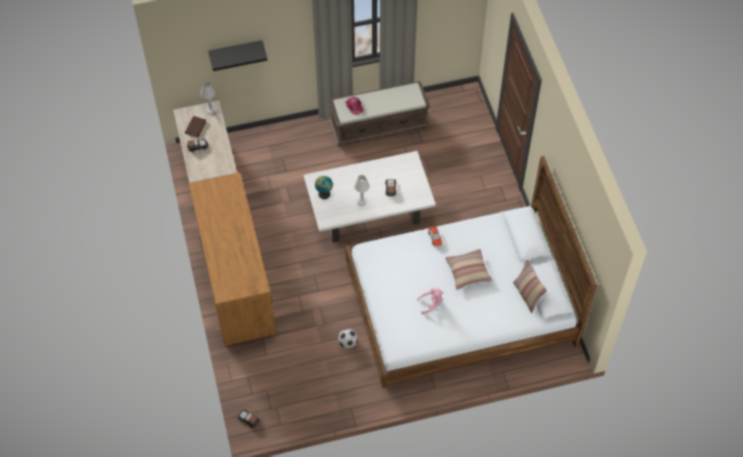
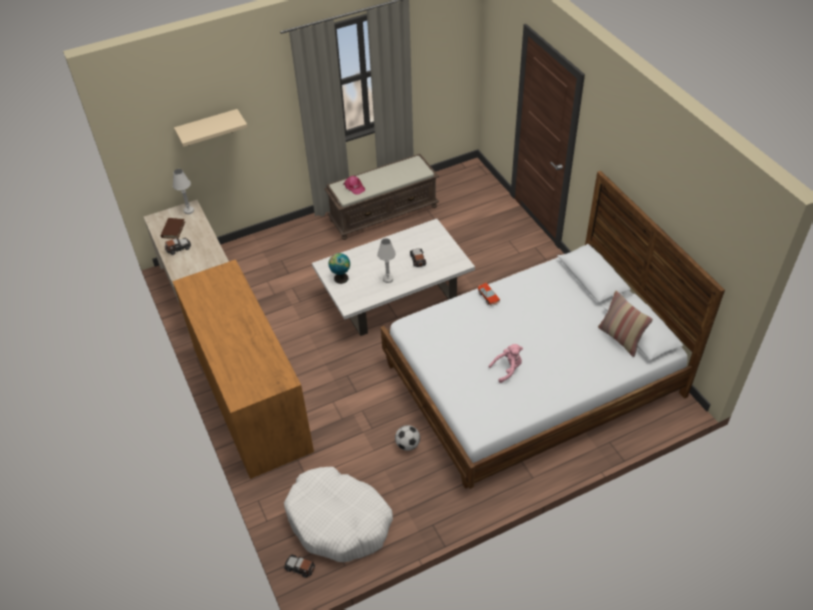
camera: 10 degrees left, 10 degrees down
black shelf [208,40,268,71] -> beige shelf [174,109,248,147]
pillow [445,249,492,290] -> none
none -> white dog bed [284,467,393,562]

